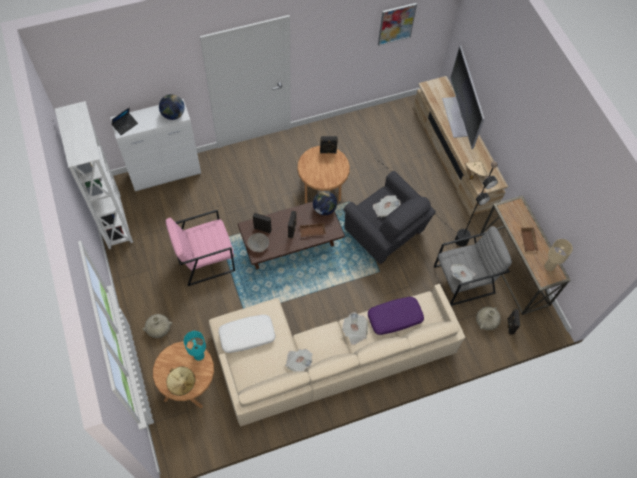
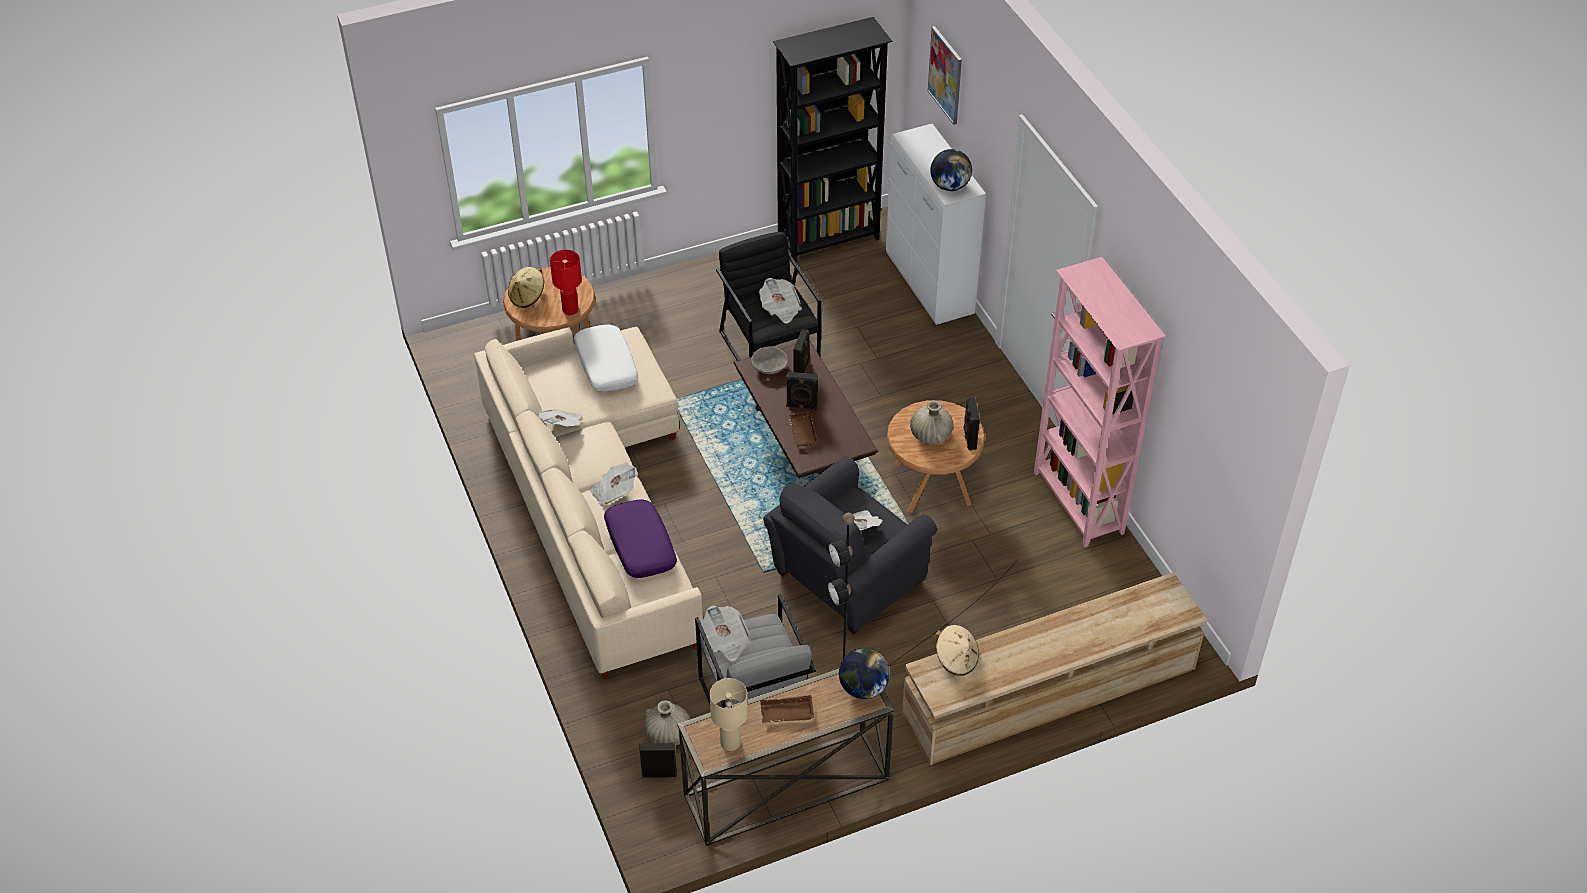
camera: 90 degrees right, 15 degrees down
white bookcase [55,101,133,249] -> black bookcase [773,17,893,262]
laptop [112,107,138,135] -> none
beige vase [143,314,172,338] -> beige vase moved to [910,400,953,444]
pink armchair [166,210,235,286] -> black armchair [716,232,821,361]
turquoise table lamp [184,331,206,361] -> red table lamp [550,250,582,315]
globe [313,191,337,215] -> globe moved to [839,648,890,699]
picture [378,3,417,46] -> picture moved to [928,26,962,125]
television [442,45,485,149] -> none
none -> newspaper [759,278,802,324]
none -> pink bookcase [1034,257,1166,547]

